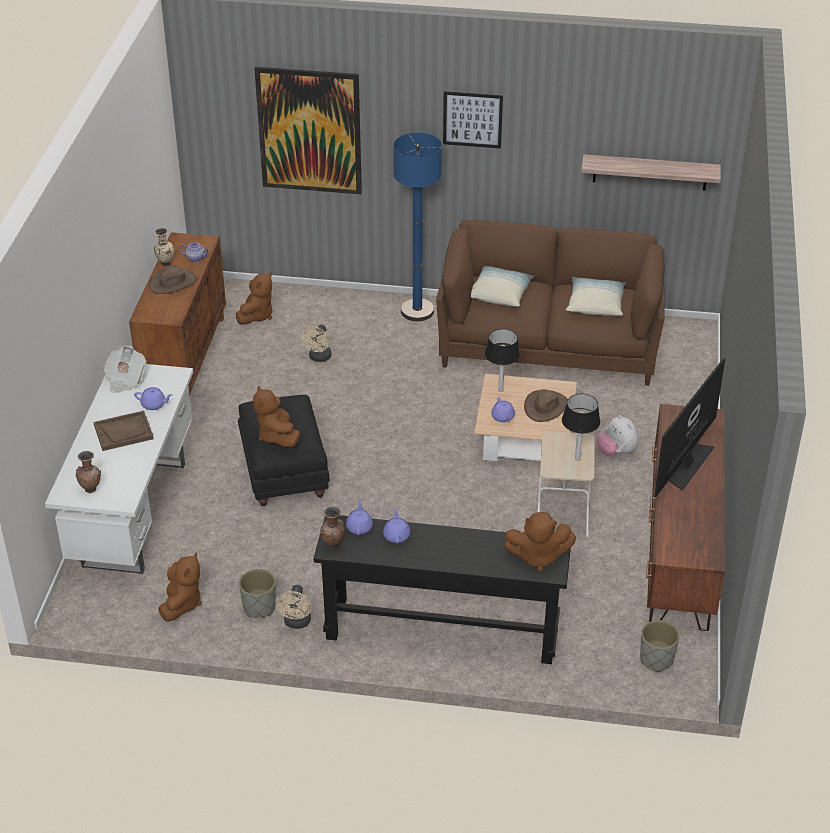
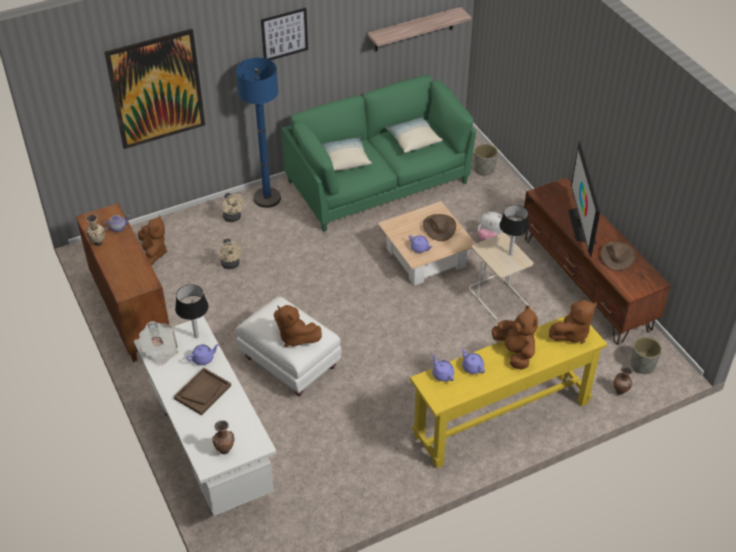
camera: 35 degrees left, 5 degrees up
brown hat [149,265,197,294] -> brown hat moved to [601,242,637,271]
brown plush toy [158,553,202,622] -> brown plush toy moved to [492,305,538,370]
black ottoman [238,395,330,506] -> white ottoman [236,297,342,396]
grey planter [239,569,276,618] -> grey planter moved to [474,144,498,176]
beige fan [276,585,312,629] -> beige fan moved to [222,193,245,222]
black console table [313,515,571,664] -> yellow console table [410,316,607,468]
brown vase [320,507,345,549] -> brown vase moved to [614,366,633,395]
brown sofa [436,220,665,386] -> green sofa [281,75,476,232]
table lamp [485,329,520,392] -> table lamp moved to [175,284,208,338]

